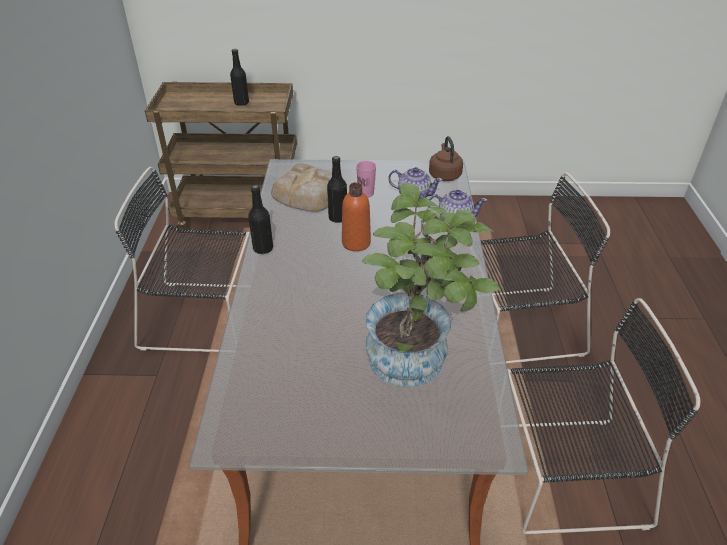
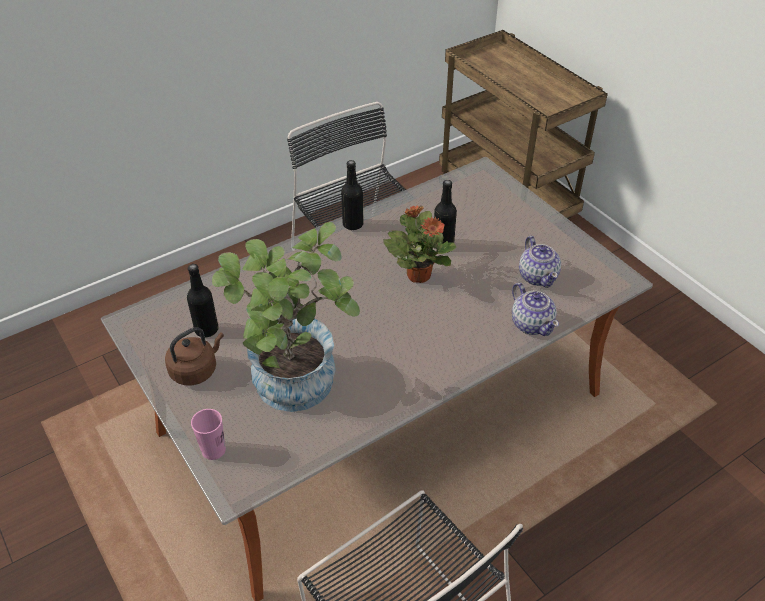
camera: 55 degrees right, 5 degrees up
black bottle [230,49,249,106] -> black bottle moved to [187,264,219,338]
bread [271,163,332,212] -> none
orange bottle [342,182,371,251] -> potted plant [383,205,456,283]
pink cup [356,161,376,198] -> pink cup moved to [191,409,226,460]
brown kettle [429,136,463,181] -> brown kettle moved to [165,327,224,386]
black chair [481,172,610,363] -> none

